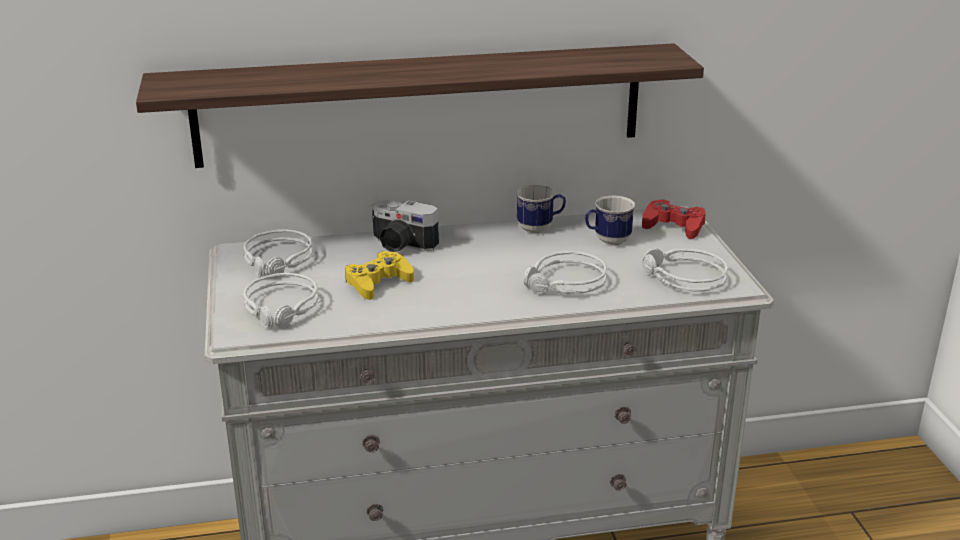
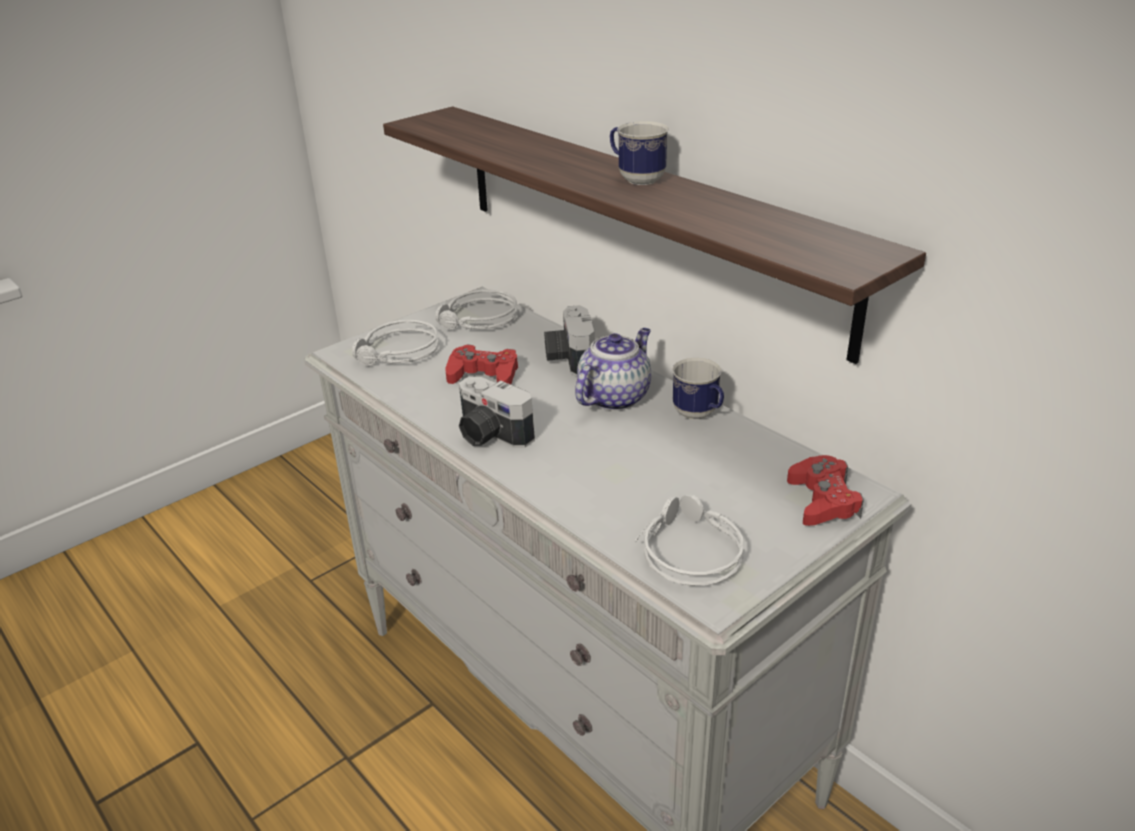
camera: 60 degrees right, 5 degrees up
yellow game controller [345,251,414,300] -> red game controller [445,345,518,384]
grey headphones [523,251,608,294] -> none
mug [585,195,635,245] -> mug moved to [610,121,669,185]
none -> camera [459,377,535,448]
none -> teapot [575,328,651,411]

